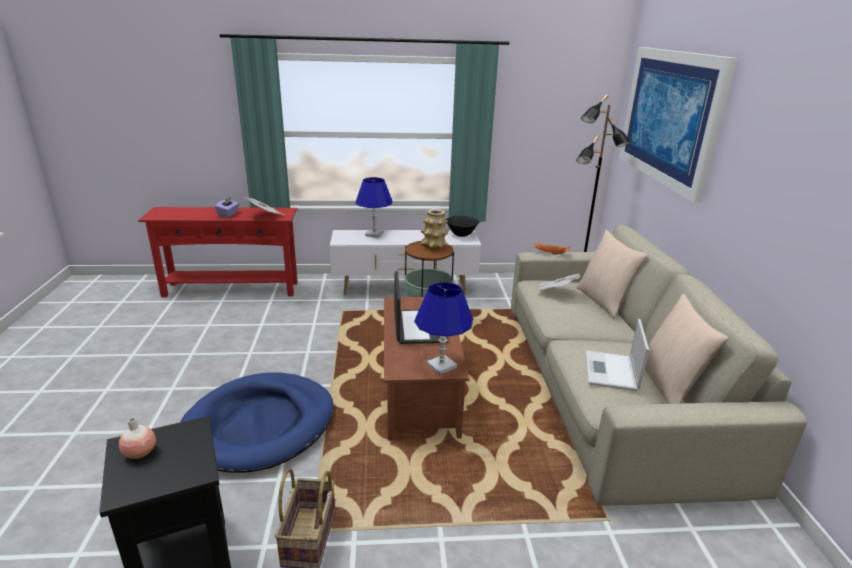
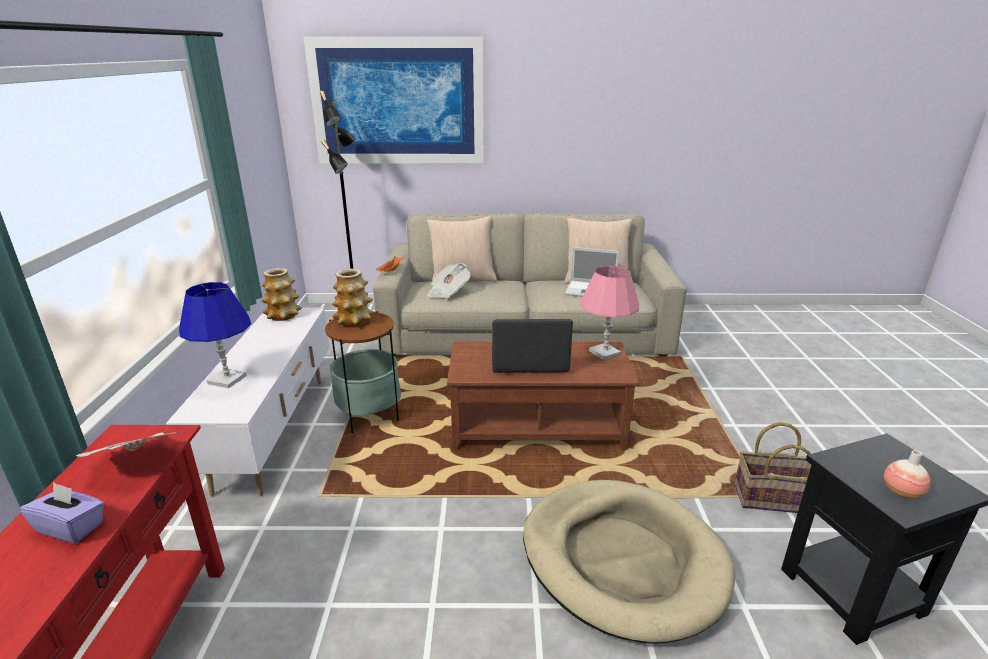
camera: 85 degrees left, 0 degrees up
blue dog bed [180,372,334,473] -> beige dog bed [523,480,735,644]
blue table lamp [414,282,473,375] -> pink table lamp [580,266,639,360]
black bowl [446,216,479,237] -> vase [261,268,302,321]

